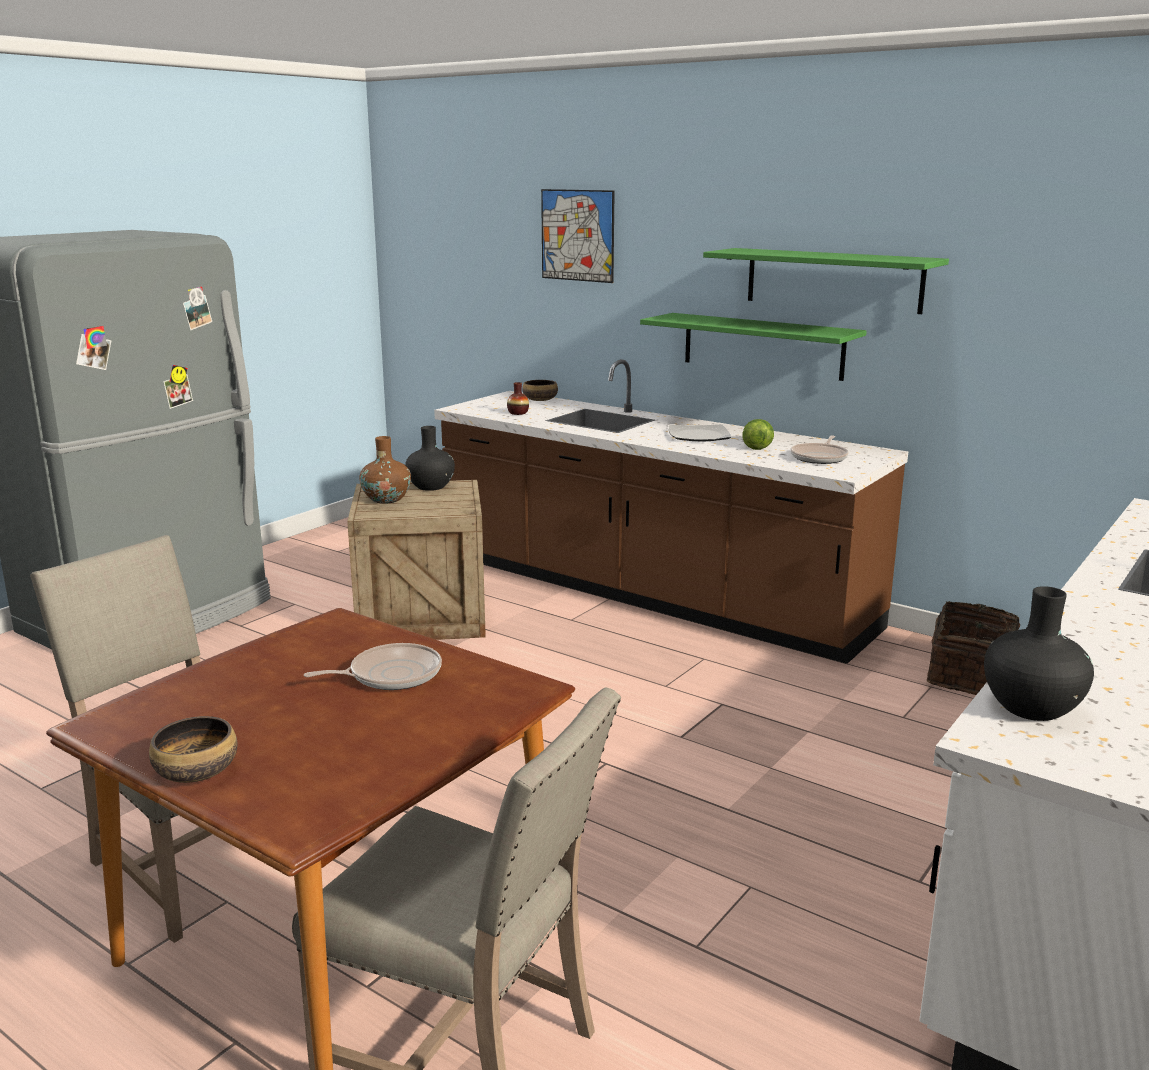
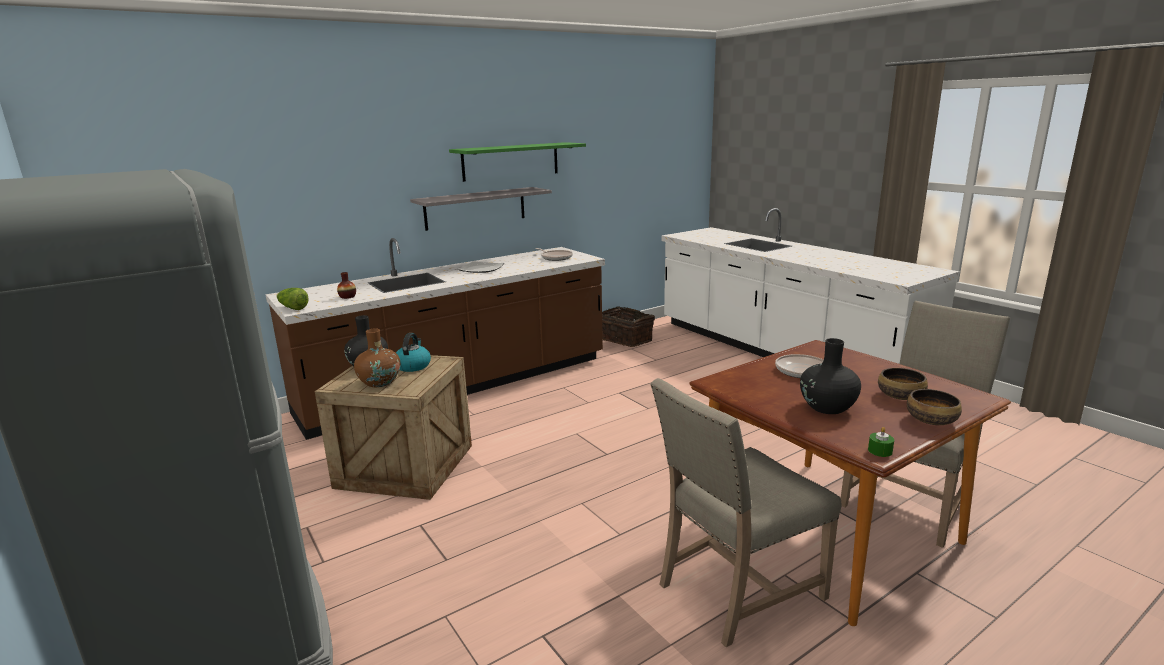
camera: 70 degrees left, 0 degrees up
bowl [522,380,558,401] -> bowl moved to [878,368,928,400]
picture [541,189,615,283] -> none
green shelf [640,313,867,381] -> grey shelf [410,187,552,231]
lettuce [743,419,774,450] -> lettuce moved to [276,288,309,310]
black vase [984,586,1094,721] -> black vase moved to [800,338,861,414]
none -> kettle [396,333,431,372]
none -> green candle [868,427,894,457]

